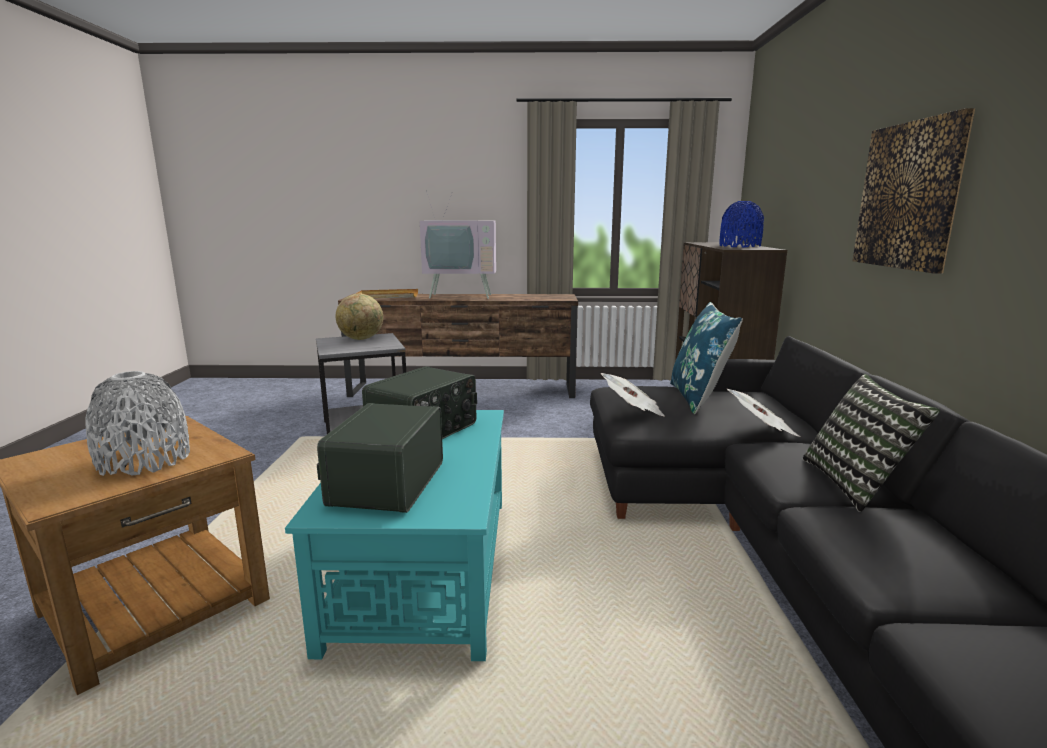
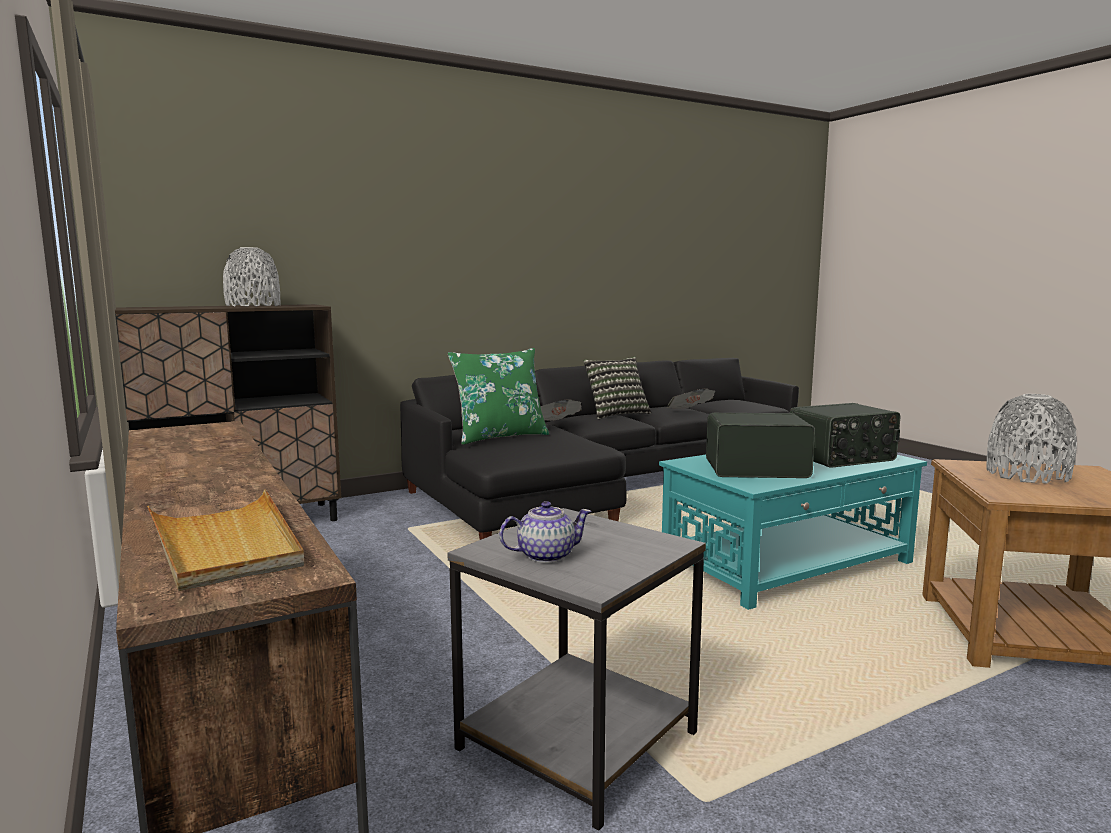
camera: 120 degrees left, 5 degrees down
globe [336,294,383,340] -> teapot [499,501,592,563]
television [420,190,496,299] -> none
newspaper [601,373,665,416] -> newspaper moved to [667,388,715,409]
blue pillow [670,302,743,414] -> green pillow [448,348,549,445]
blue vase [720,201,764,247] -> grey vase [223,247,280,307]
picture [852,108,975,274] -> none

